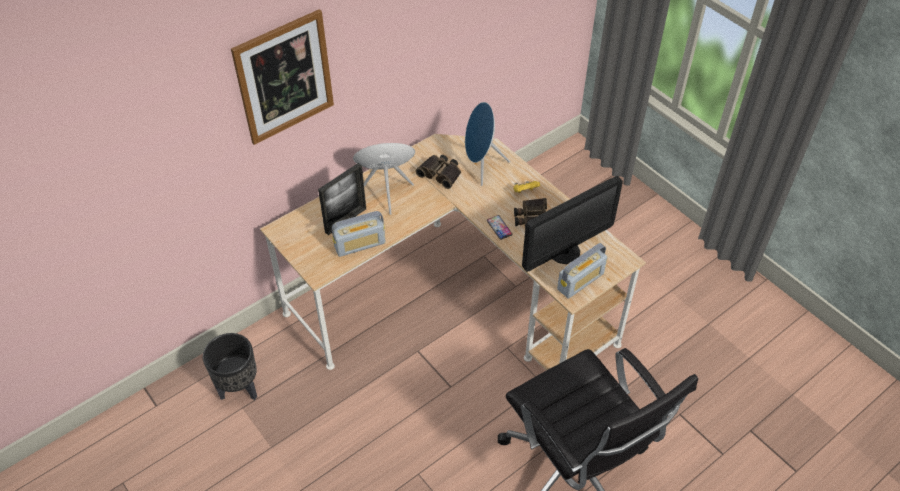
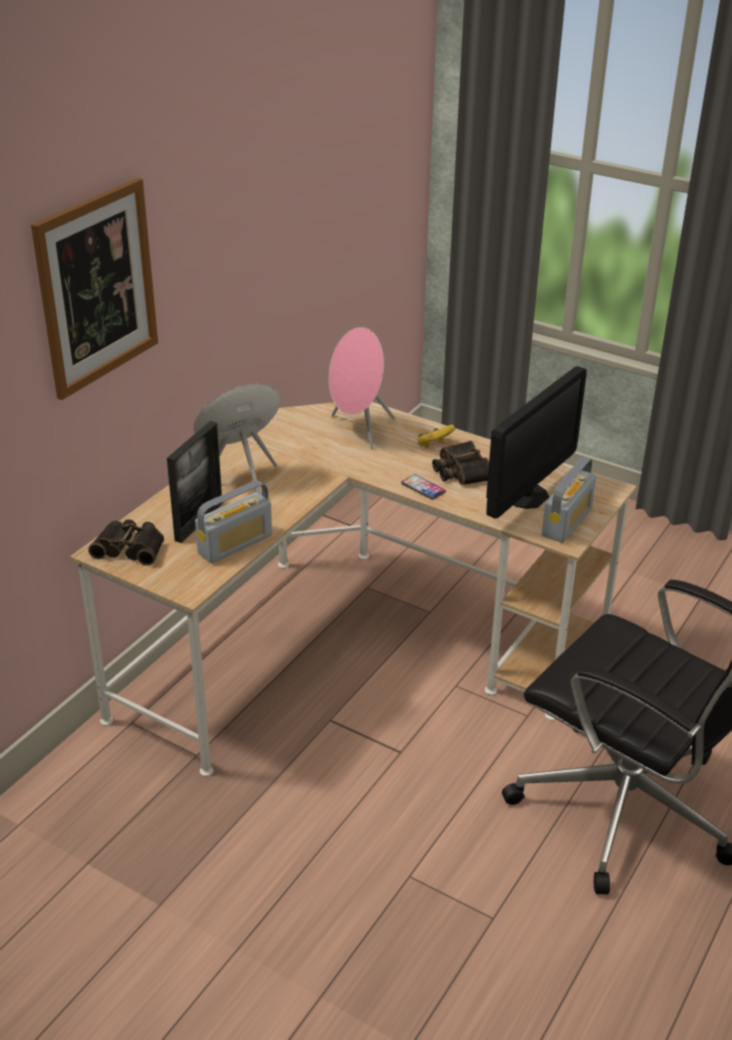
camera: 20 degrees left, 15 degrees down
black planter [203,333,257,400] -> none
binoculars [415,155,461,189] -> binoculars moved to [88,519,164,566]
blue speaker [465,102,510,186] -> pink speaker [329,327,395,450]

